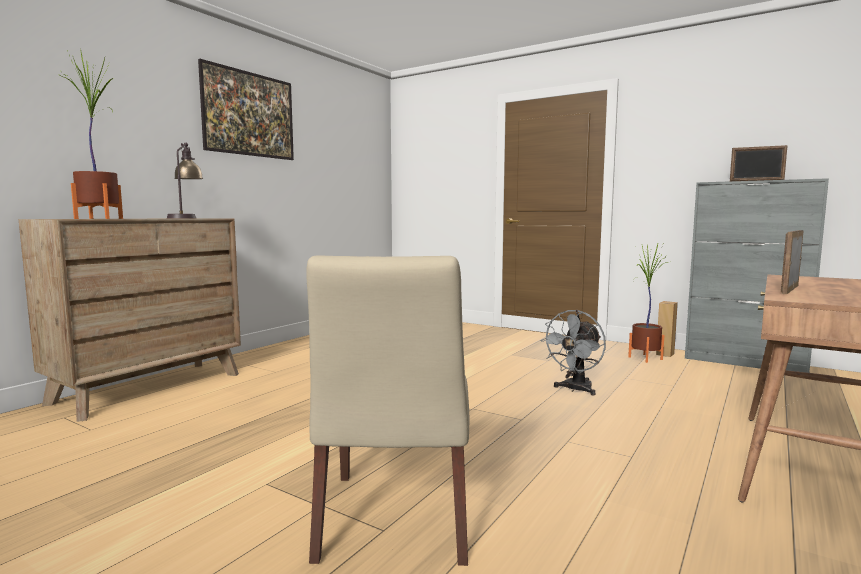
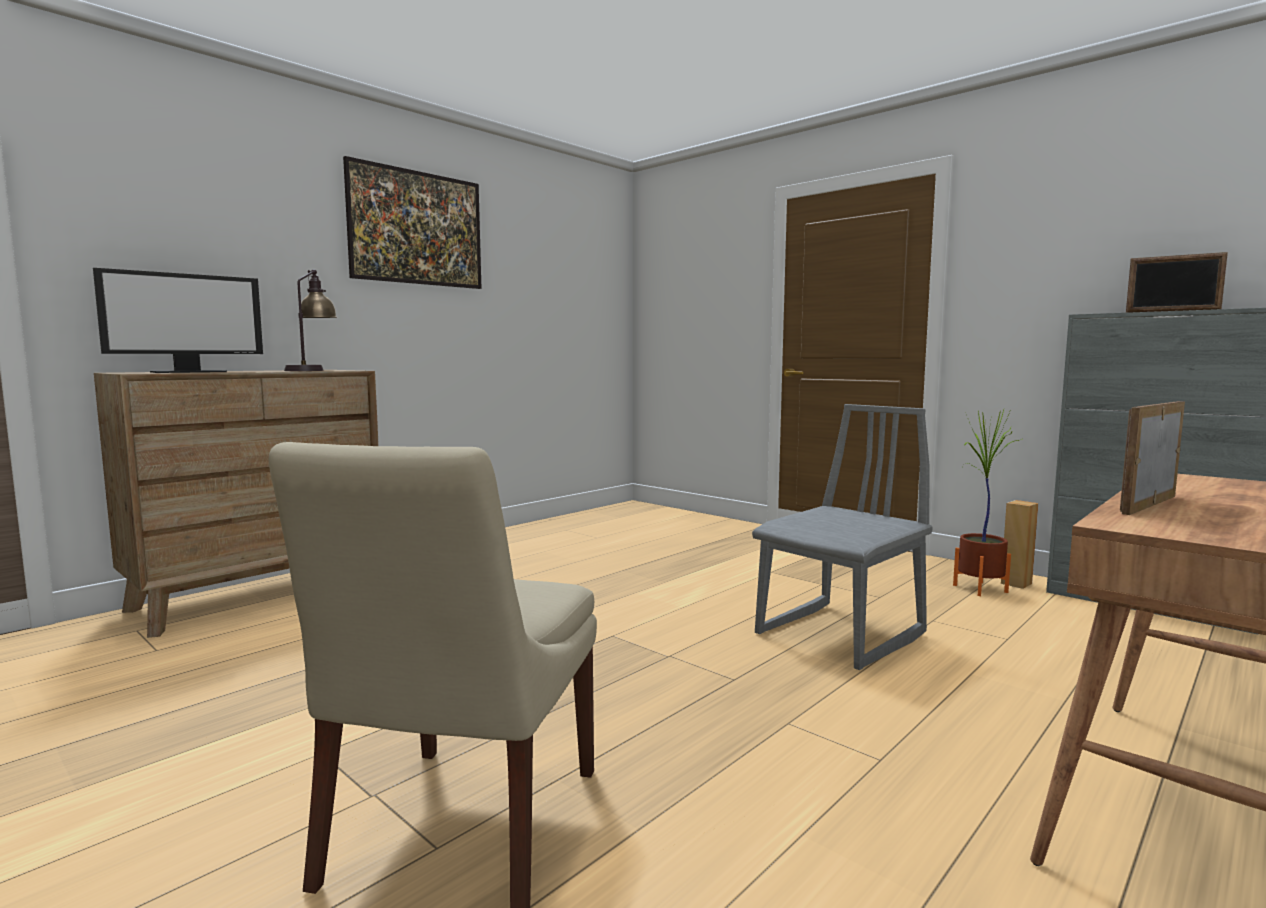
camera: 10 degrees right, 0 degrees up
potted plant [59,48,123,219] -> monitor [93,268,263,373]
grey fan [541,310,606,396] -> grey chair [752,404,933,670]

